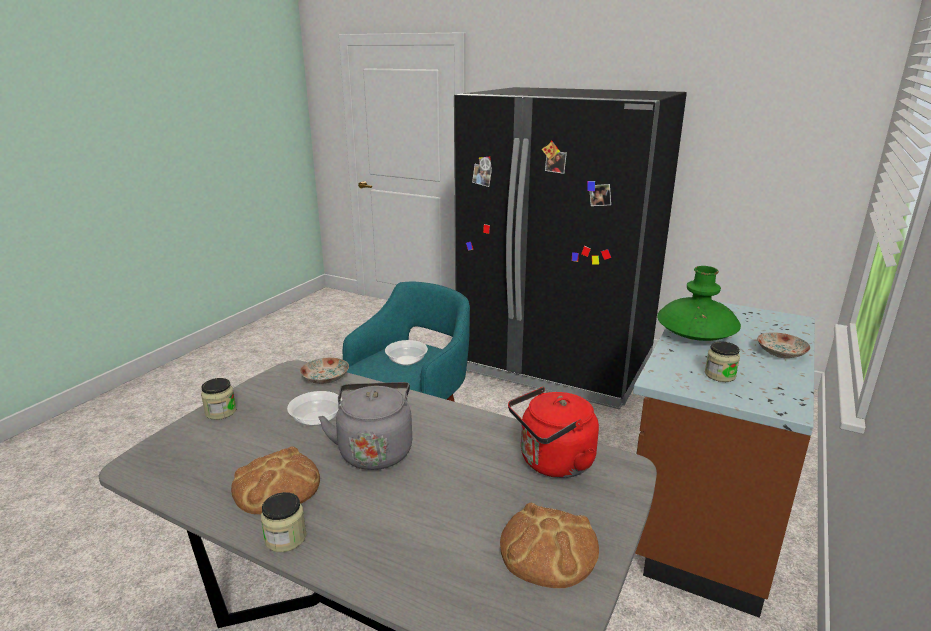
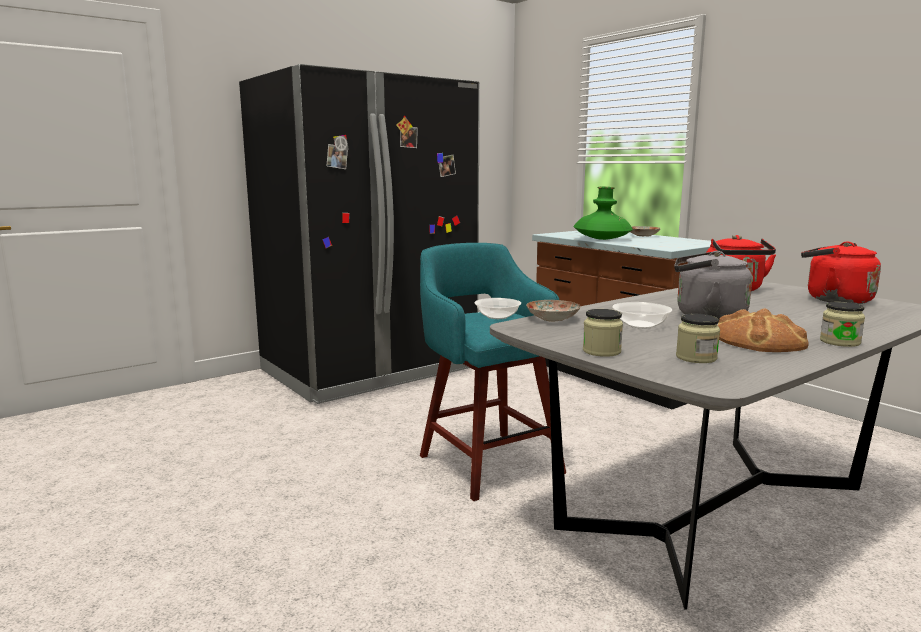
camera: 65 degrees left, 10 degrees down
bread [500,503,599,588] -> red kettle [801,241,881,304]
jar [705,342,740,382] -> jar moved to [676,314,720,363]

